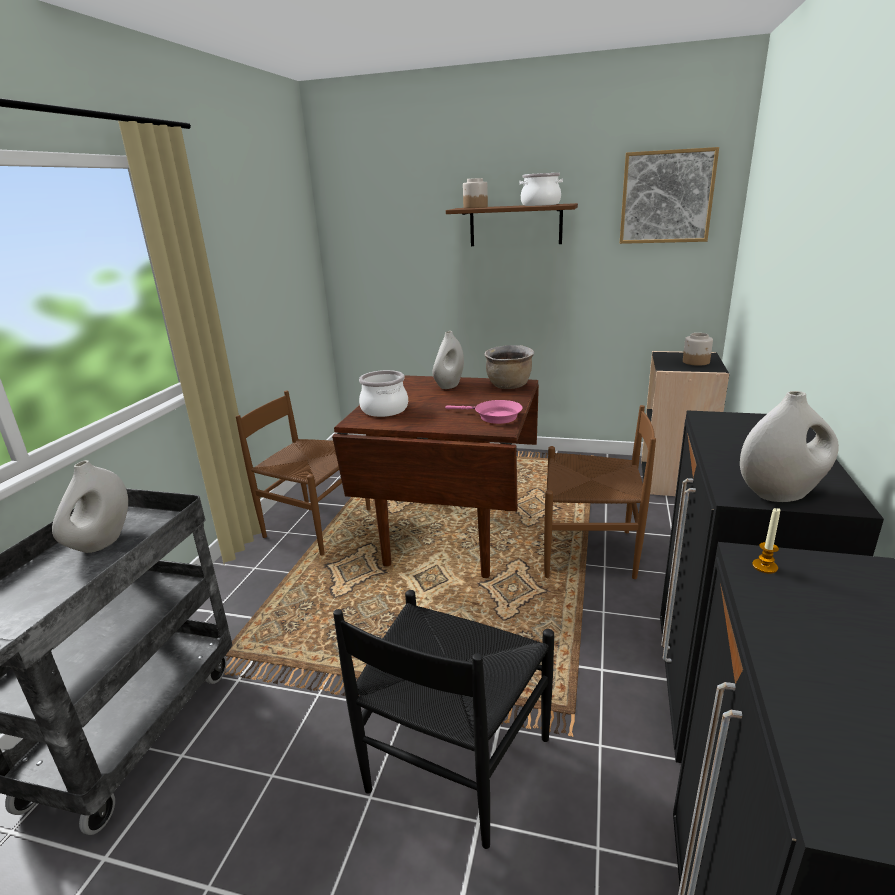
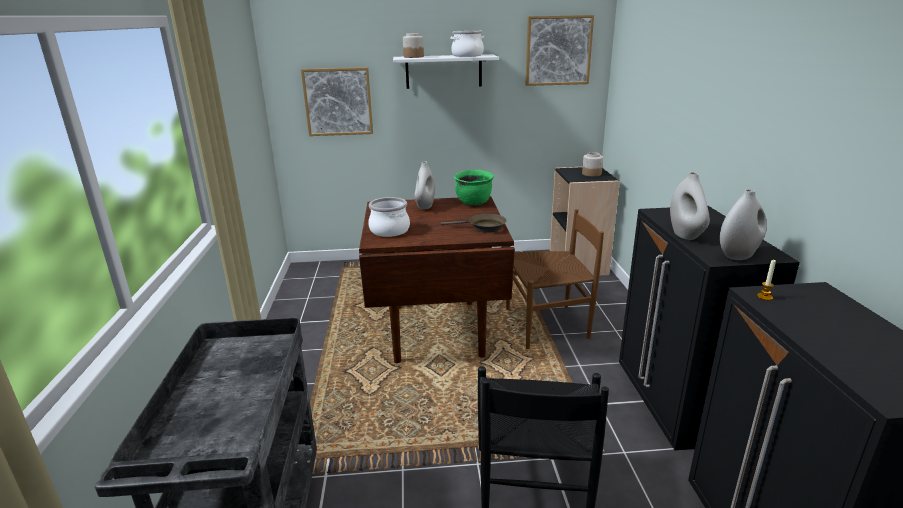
camera: 20 degrees left, 0 degrees up
white vase [52,460,128,553] -> white vase moved to [670,172,710,240]
brown chair [236,390,371,555] -> none
pink frying pan [445,400,523,424] -> brown frying pan [441,214,507,233]
brown shelf [446,203,578,246] -> white shelf [393,54,499,89]
brown cooking pot [484,345,534,389] -> green cooking pot [454,170,494,205]
none -> picture [301,67,373,136]

